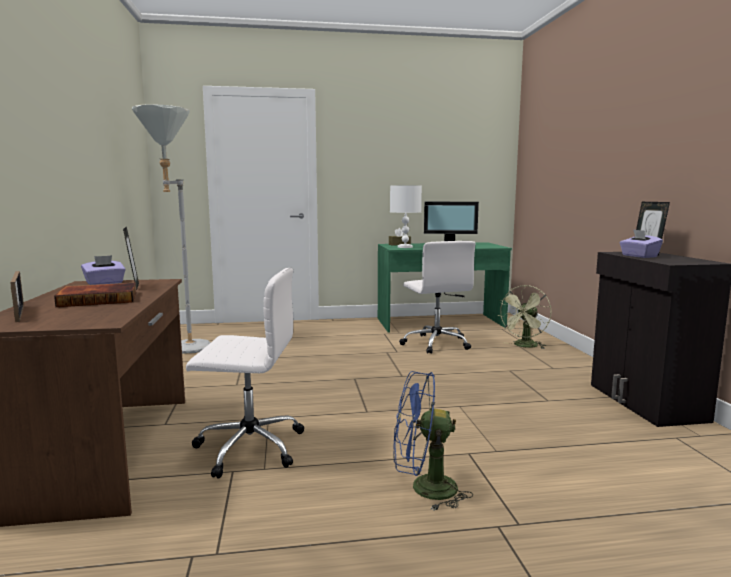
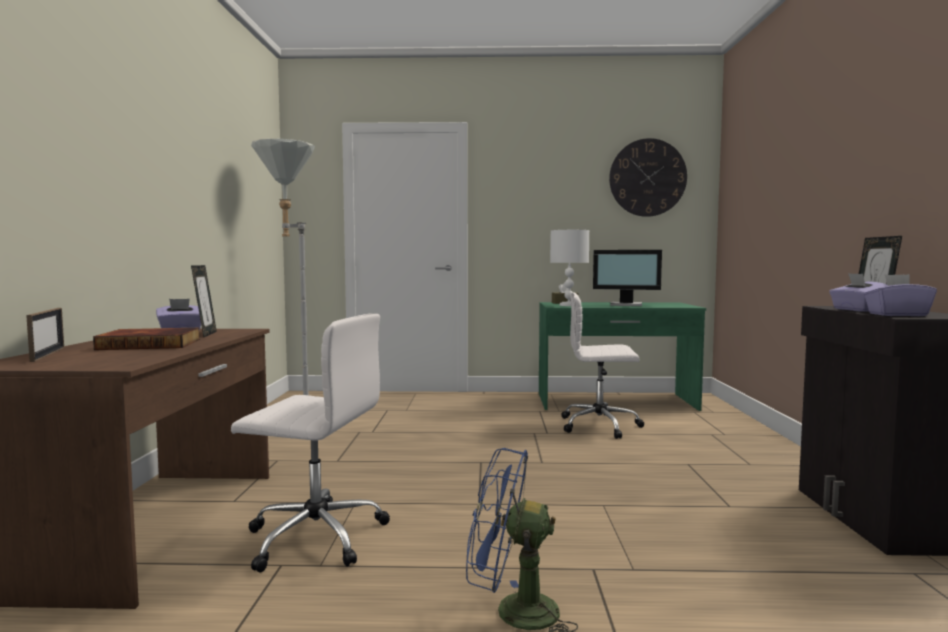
camera: 10 degrees right, 5 degrees down
white office chair [399,241,476,354] -> white office chair turned 105 degrees clockwise [562,292,645,439]
green fan [498,285,552,349] -> none
none -> wall clock [609,138,687,217]
none -> purple tissue box [864,274,937,316]

